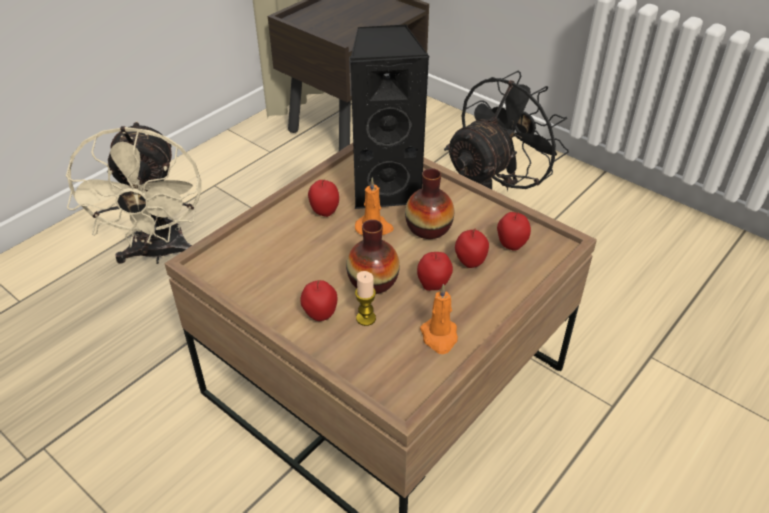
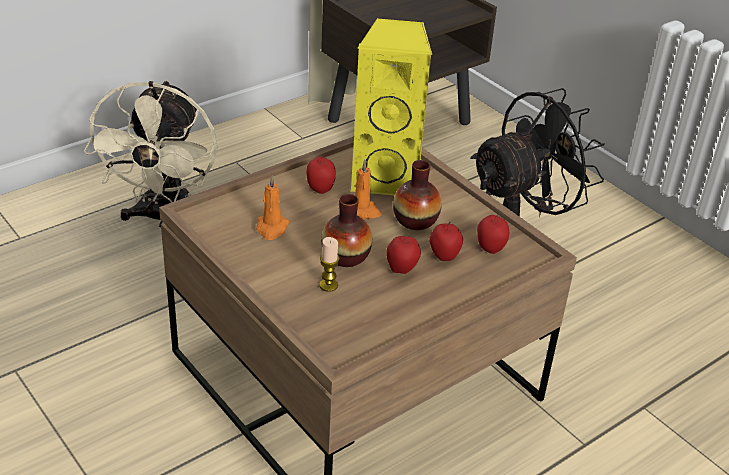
camera: 10 degrees right, 5 degrees down
apple [300,280,337,321] -> none
black speaker [349,24,429,209] -> yellow speaker [350,18,432,195]
orange candle [420,284,458,354] -> orange candle moved to [256,176,289,240]

